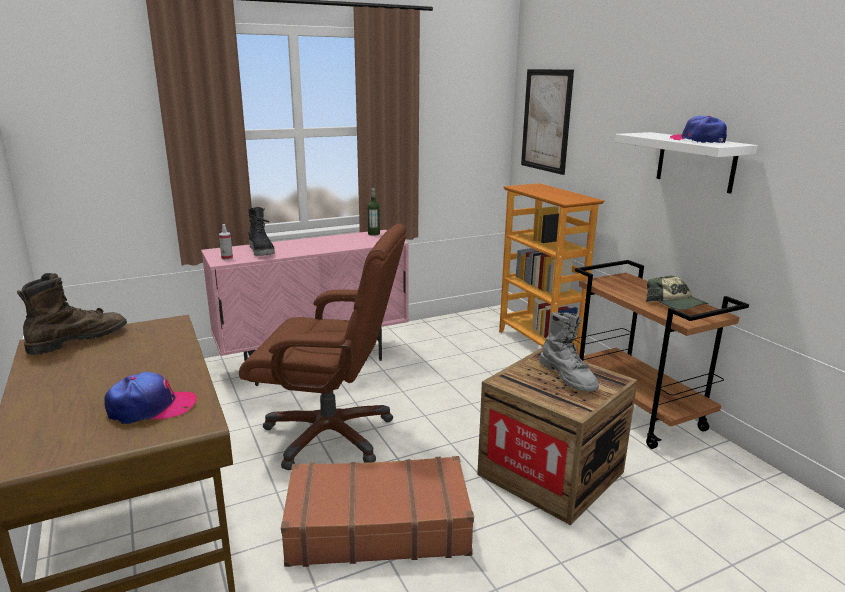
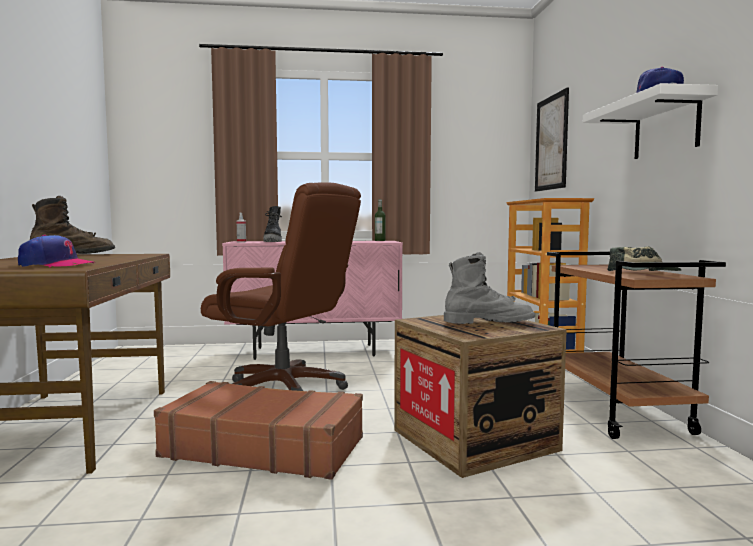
camera: 20 degrees right, 15 degrees down
grey boot [539,312,599,392] -> grey boot turned 90 degrees counterclockwise [444,252,535,324]

